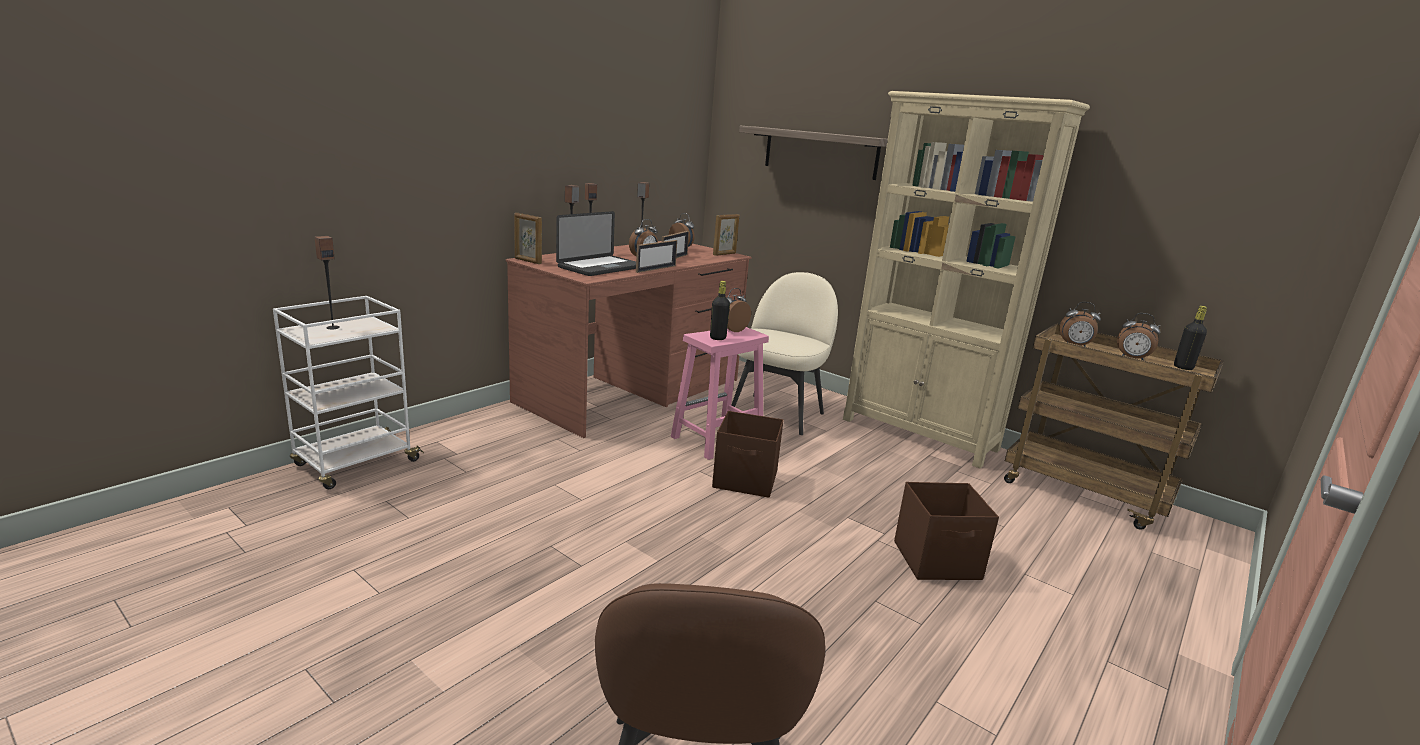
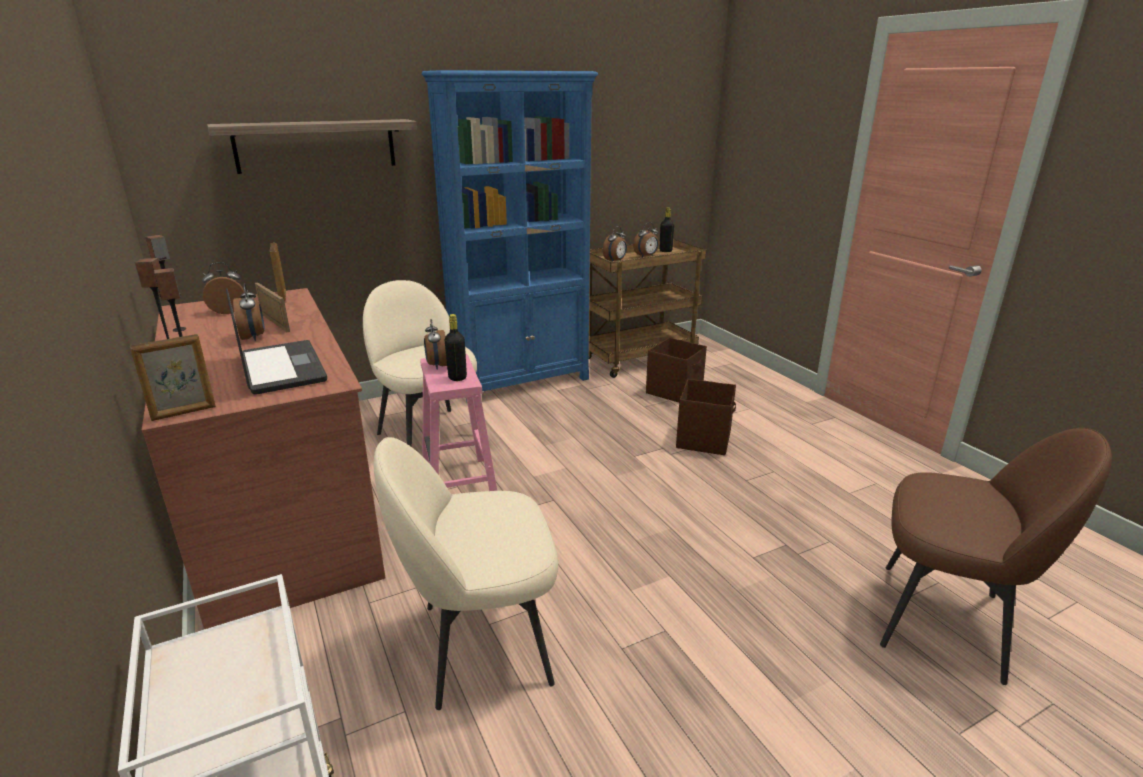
camera: 65 degrees left, 5 degrees up
speaker [314,236,340,329] -> none
picture frame [636,240,677,273] -> none
brown storage box [712,411,784,498] -> brown storage box moved to [646,338,707,403]
beige bookcase [843,91,1090,468] -> blue bookcase [422,70,598,401]
none -> beige chair [374,437,558,710]

